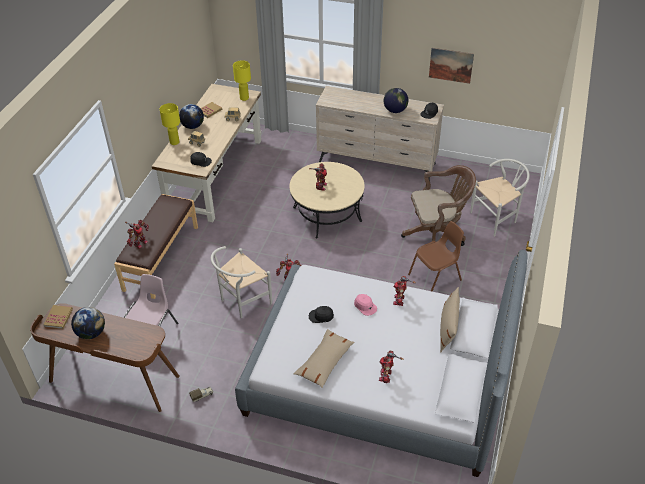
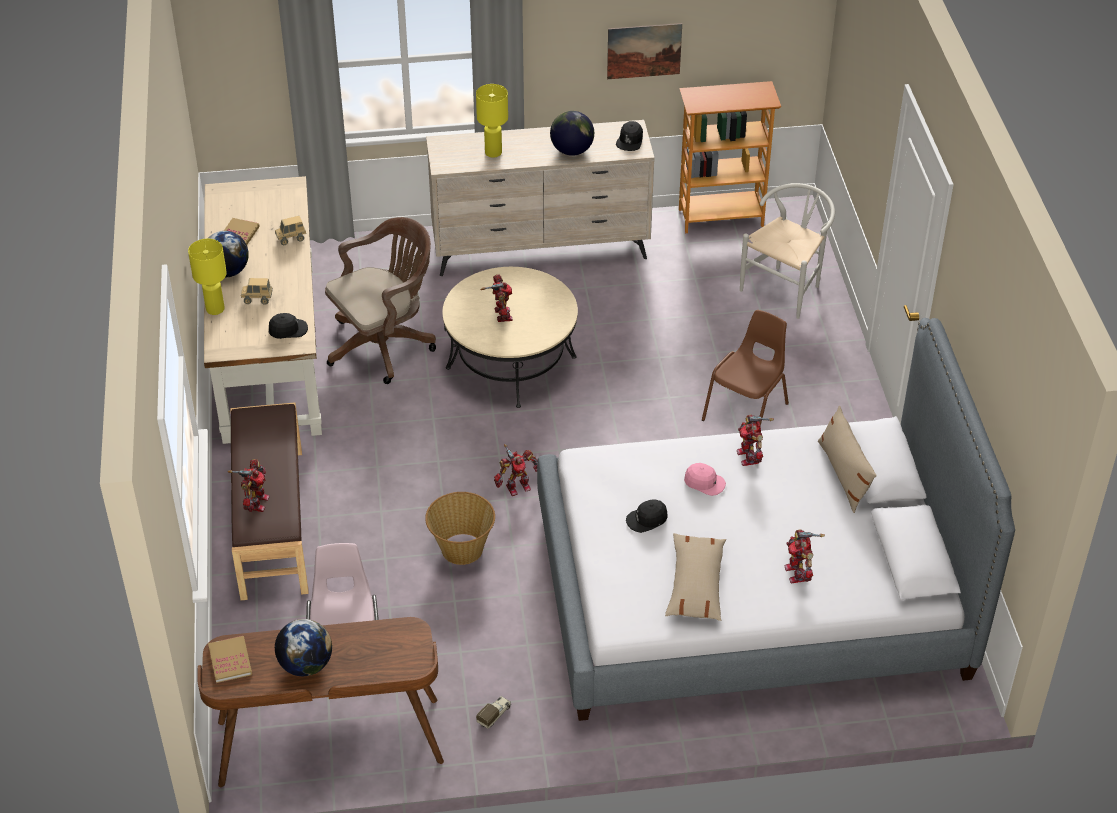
camera: 25 degrees left, 0 degrees up
white chair [211,246,272,318] -> basket [425,492,495,565]
yellow table lamp [233,60,251,101] -> yellow table lamp moved to [476,84,508,158]
brown office chair [401,165,476,246] -> brown office chair moved to [325,217,436,384]
none -> bookcase [679,81,781,233]

